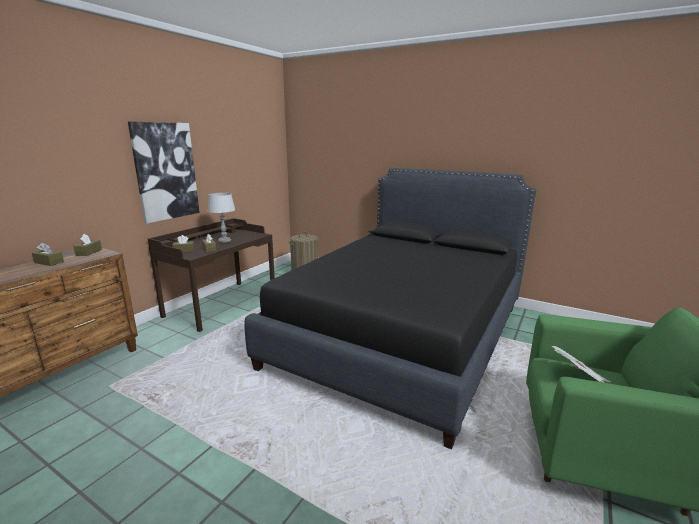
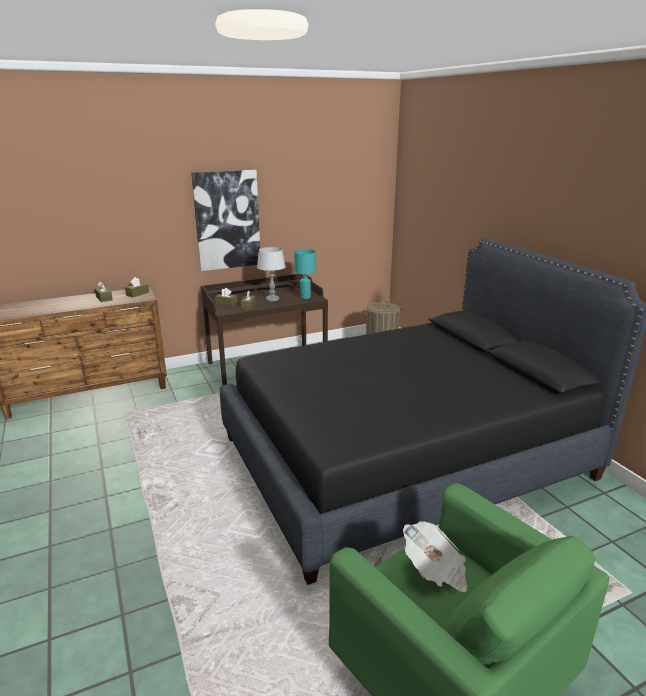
camera: 35 degrees right, 5 degrees up
none -> turquoise table lamp [294,249,316,299]

